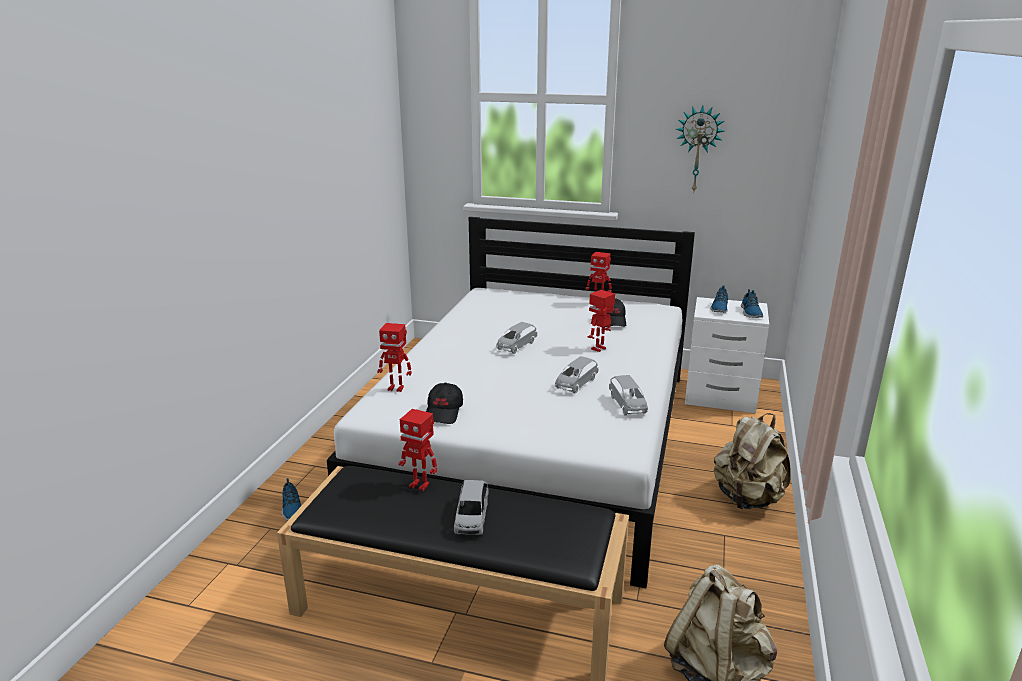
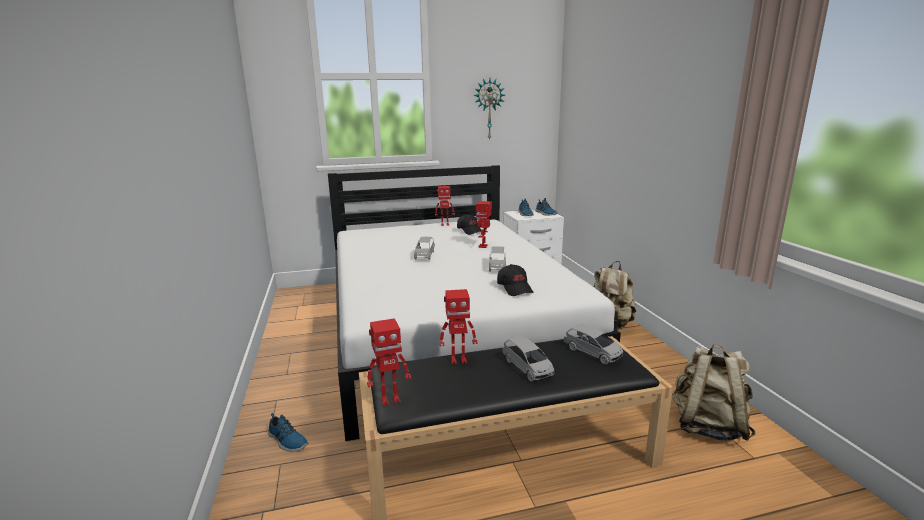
camera: 30 degrees left, 5 degrees down
toy robot [377,323,412,392] -> toy robot moved to [367,318,411,406]
black cap [426,383,463,424] -> black cap moved to [497,264,533,296]
grey toy car [609,375,648,415] -> grey toy car moved to [564,323,623,364]

